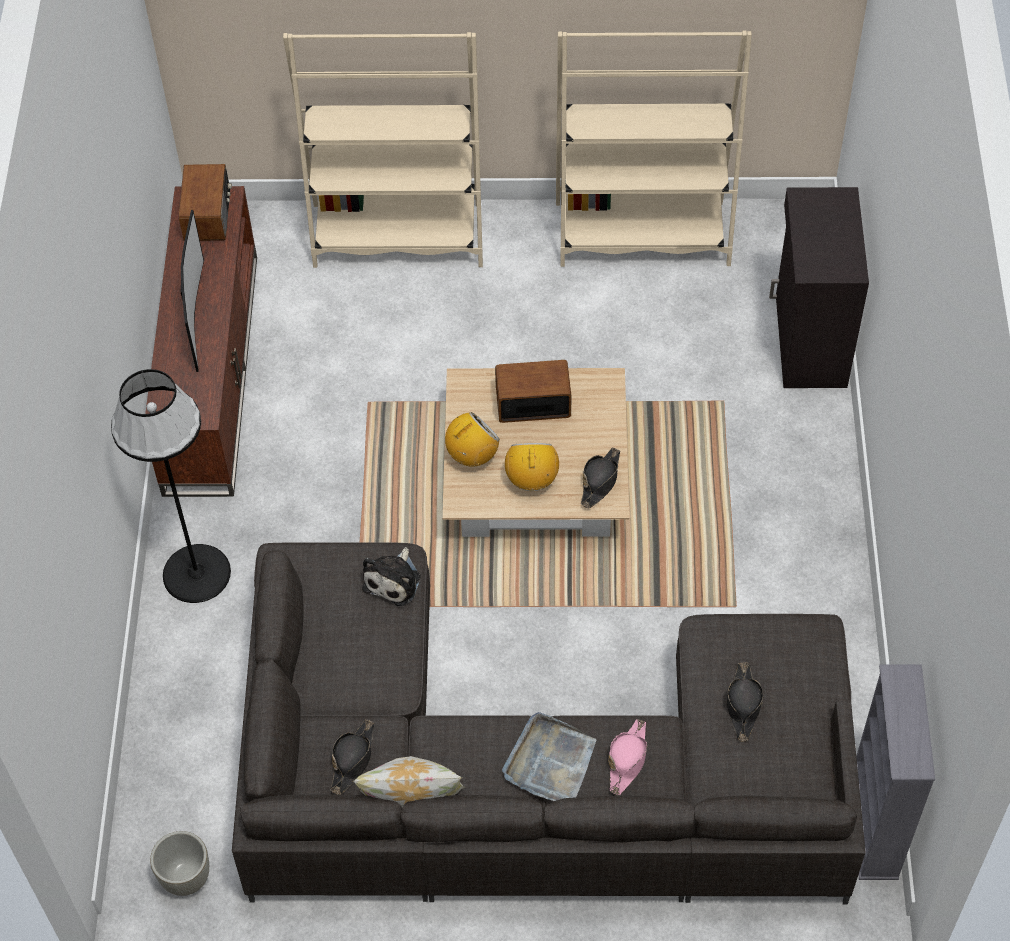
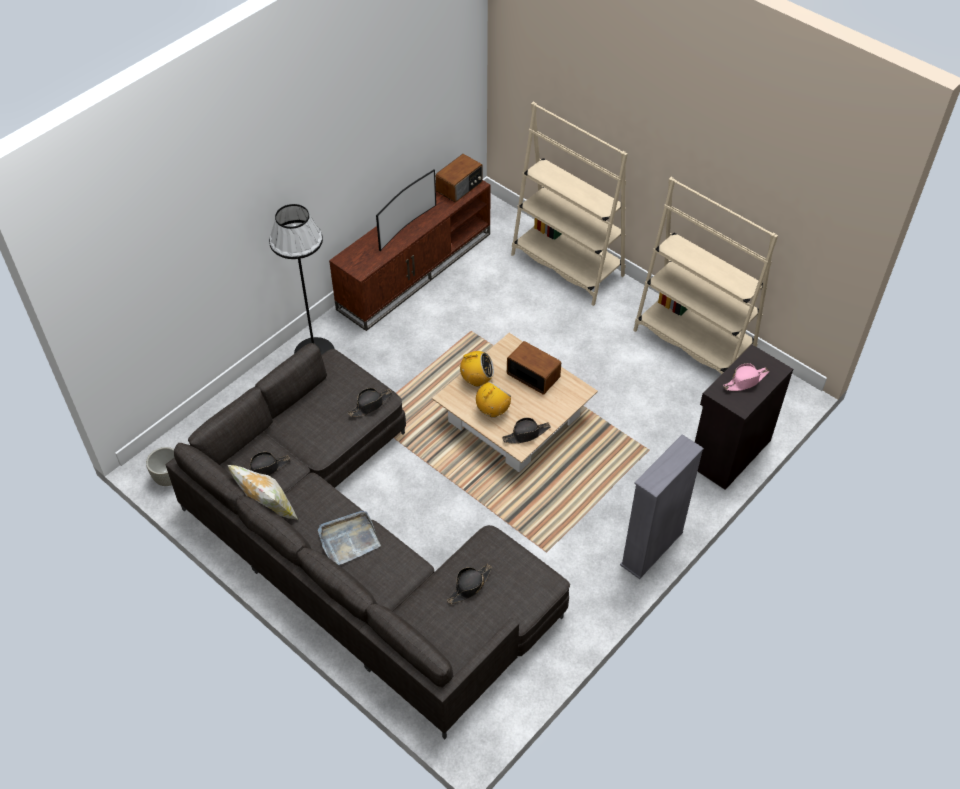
camera: 40 degrees right, 5 degrees down
plush toy [362,547,421,606] -> black hat [348,388,392,417]
pink hat [608,719,647,795] -> pink hat moved to [723,363,769,391]
grey bookcase [856,665,935,880] -> grey bookcase moved to [620,434,704,579]

